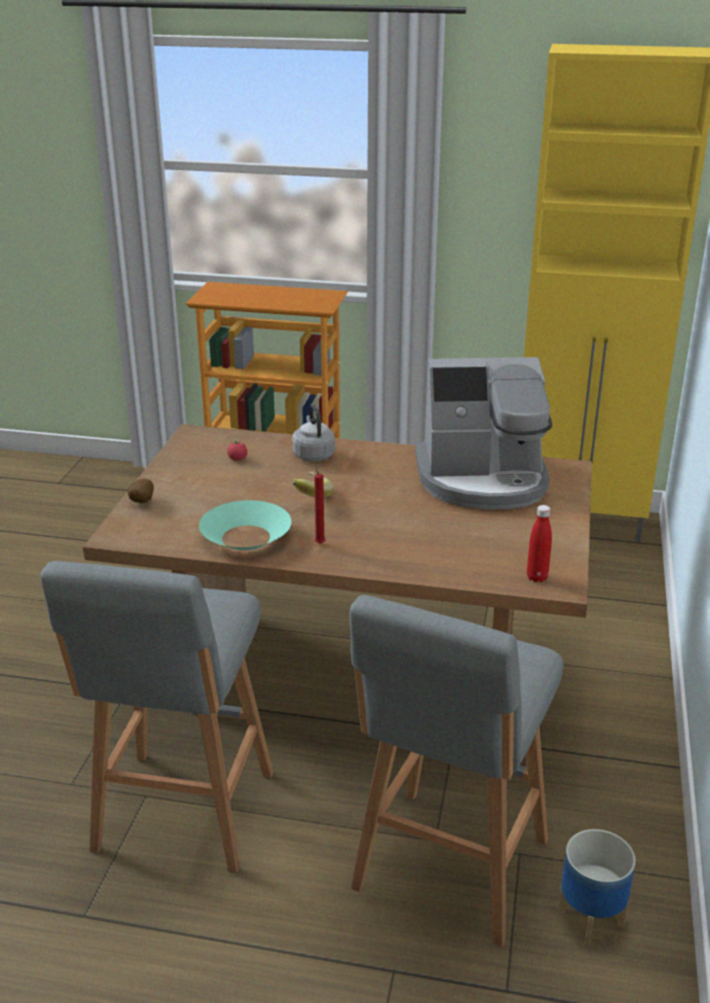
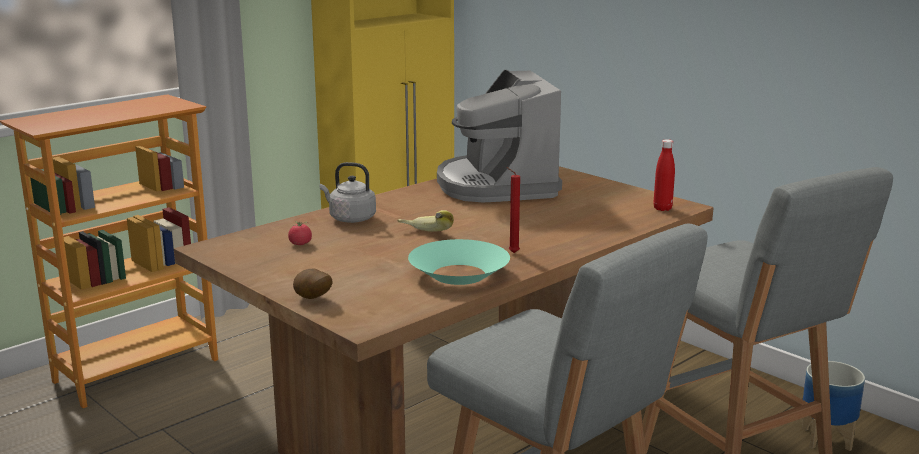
camera: 55 degrees left, 10 degrees down
coffee machine [415,357,552,510] -> coffee machine turned 135 degrees clockwise [437,70,562,202]

